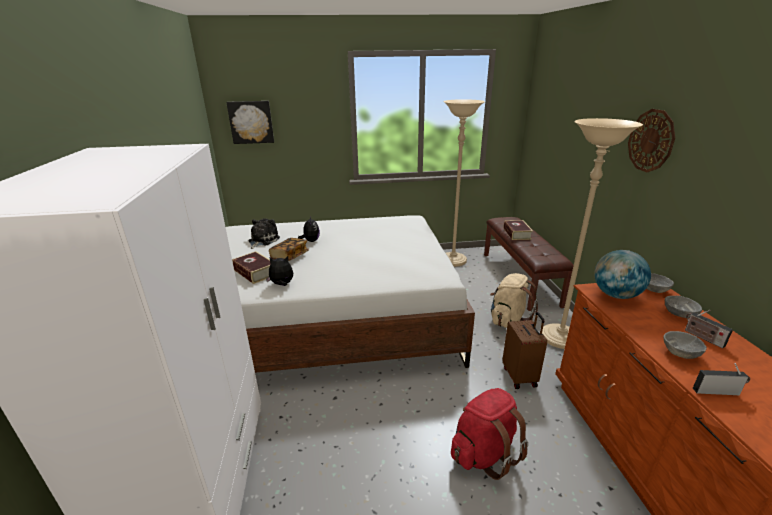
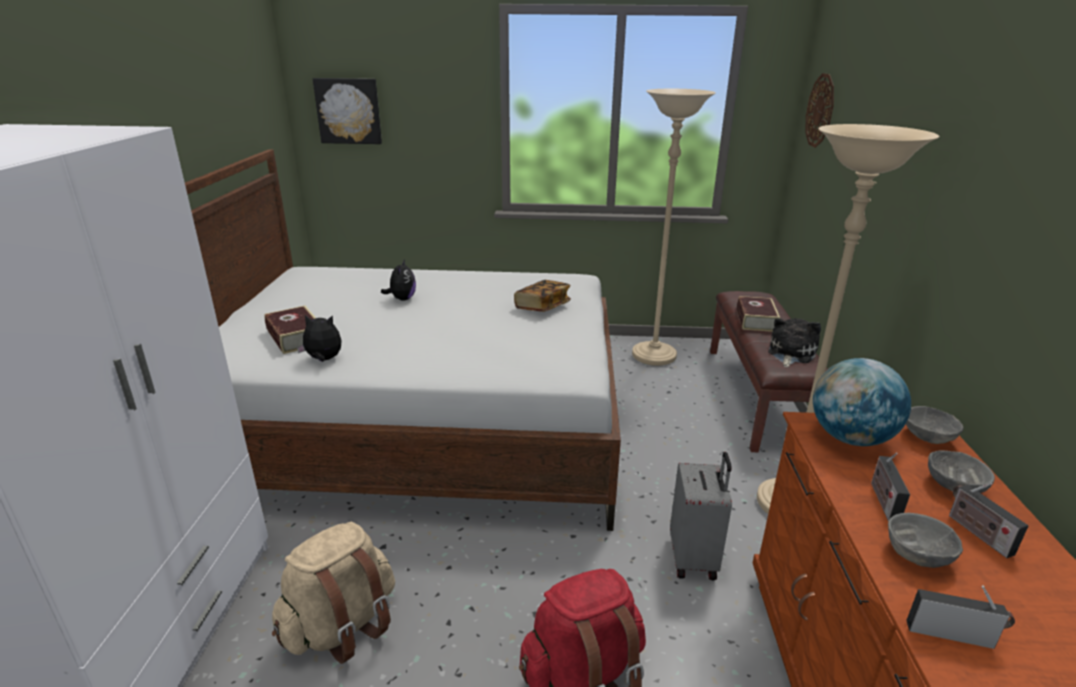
camera: 10 degrees right, 0 degrees up
plush toy [249,218,280,249] -> plush toy moved to [768,318,821,368]
book [269,238,309,261] -> book moved to [514,280,571,312]
beige backpack [490,273,538,328] -> beige backpack moved to [272,522,395,664]
brown suitcase [502,312,547,389] -> grey suitcase [670,452,732,580]
wall clock [628,109,675,172] -> wall clock moved to [806,73,834,148]
none -> radio [871,453,910,521]

